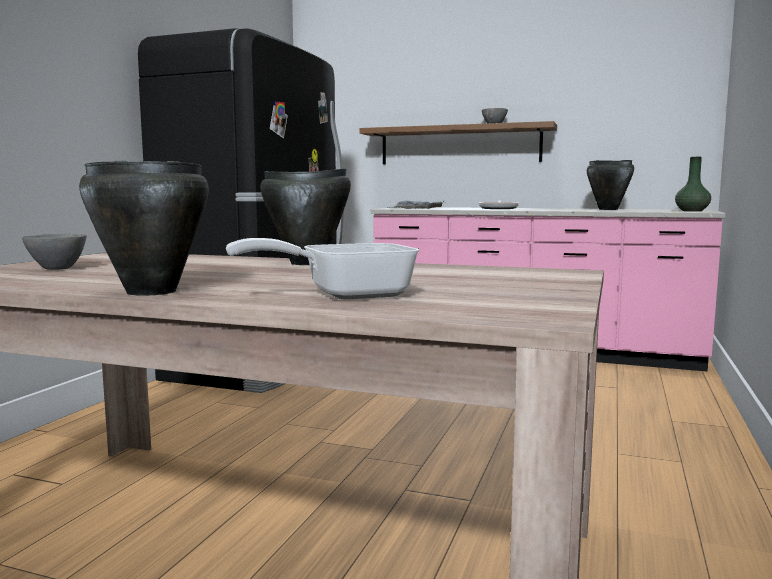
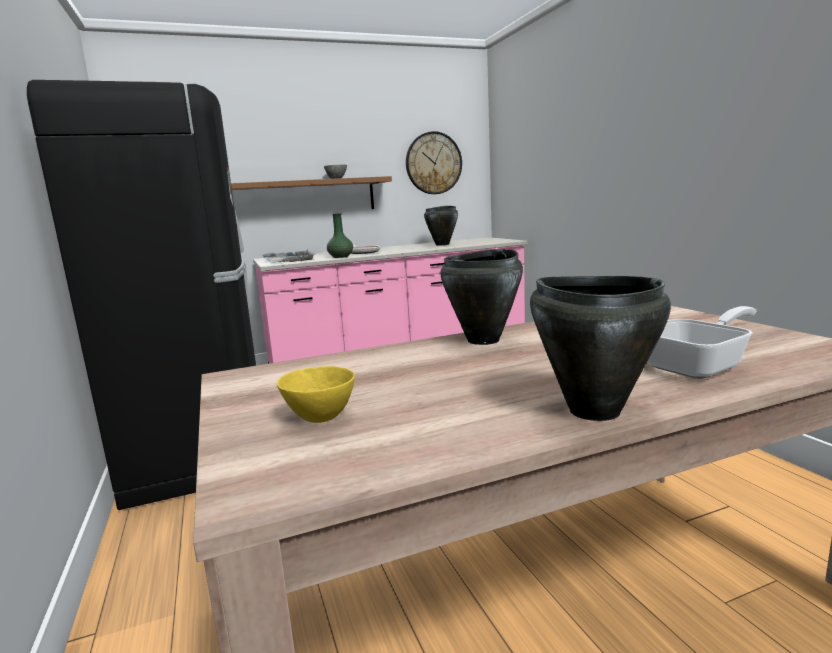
camera: 40 degrees left, 5 degrees up
grey bowl [22,234,87,270] -> yellow bowl [277,366,355,423]
frying pan [226,238,419,300] -> frying pan turned 150 degrees counterclockwise [647,306,757,379]
green vase [675,157,711,211] -> green vase moved to [327,213,353,258]
none -> wall clock [406,131,462,194]

